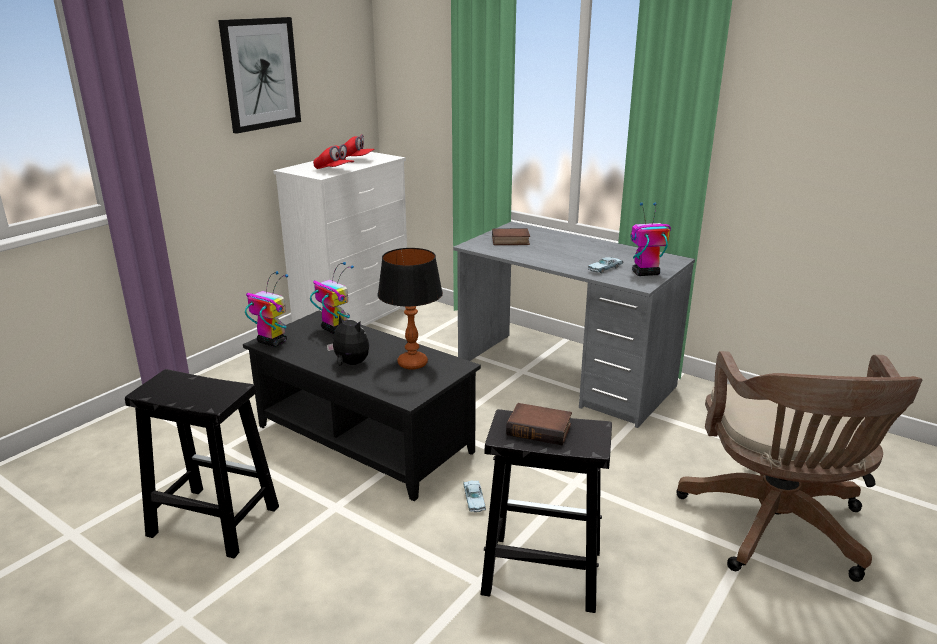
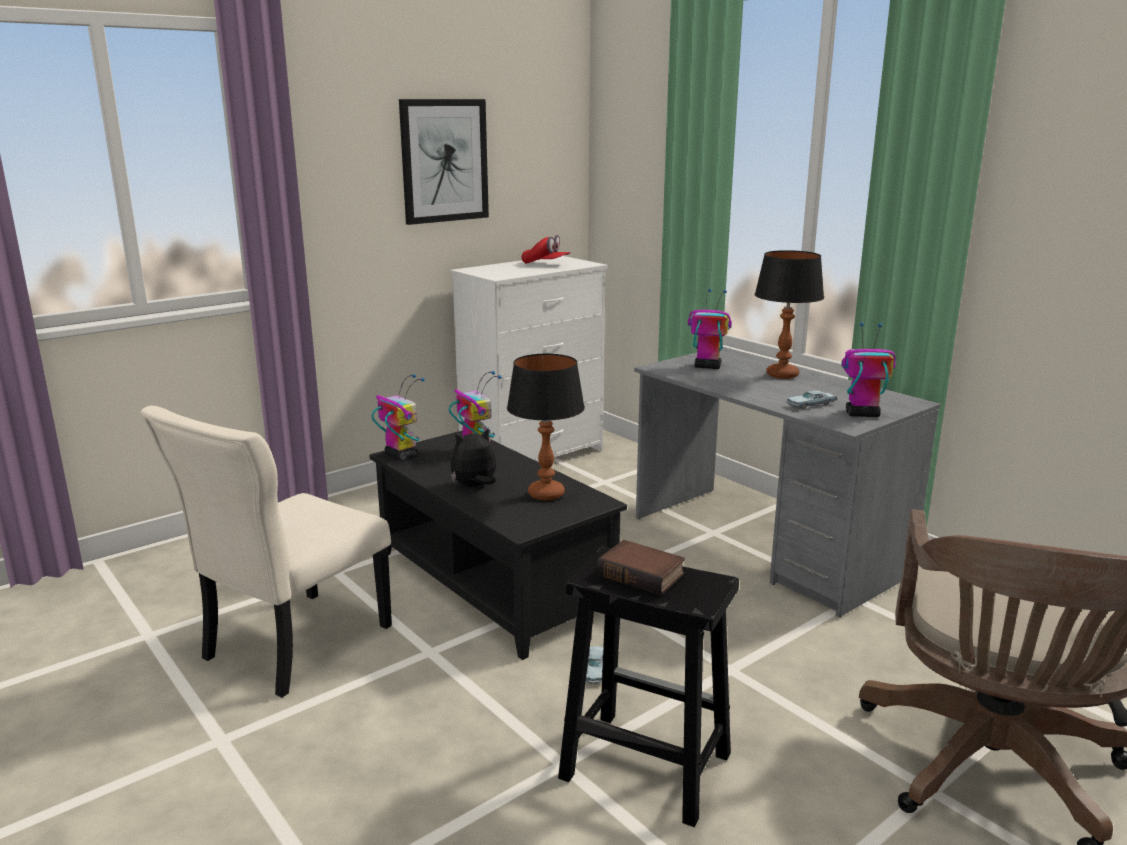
camera: 15 degrees right, 5 degrees down
black stool [125,369,279,558] -> beige chair [141,406,392,698]
red cap [313,144,355,169] -> none
plush toy [327,314,369,366] -> plush toy turned 75 degrees counterclockwise [450,428,496,487]
book [492,228,530,245] -> toy robot [688,289,732,369]
none -> table lamp [755,250,824,379]

